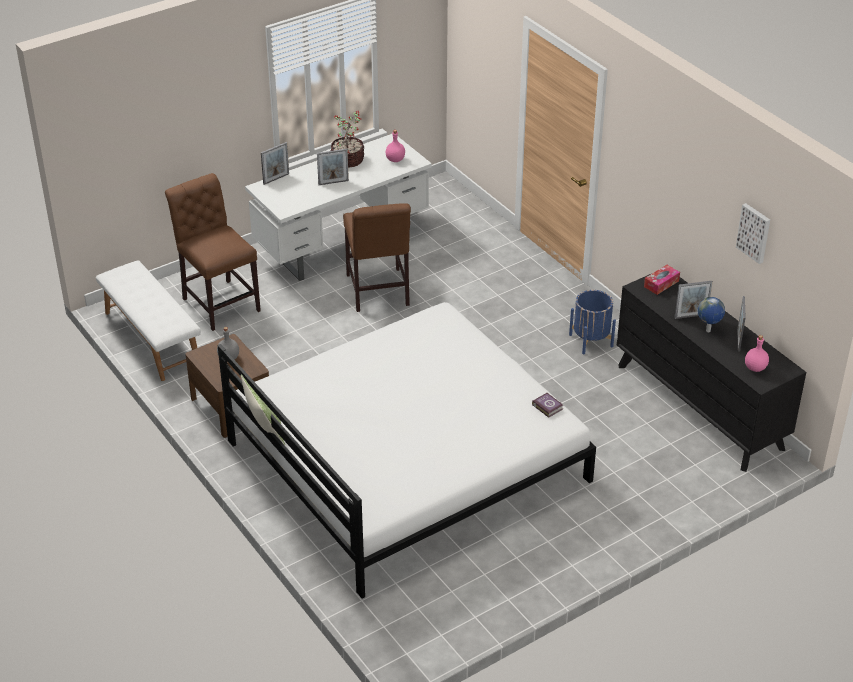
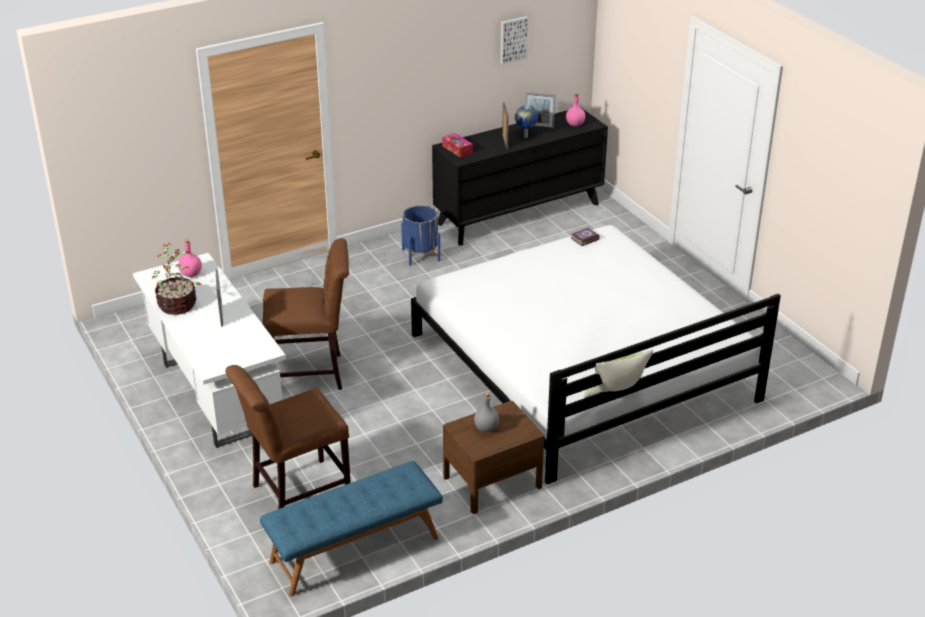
camera: 85 degrees left, 5 degrees down
white bench [96,260,201,381] -> blue bench [260,461,443,596]
picture frame [261,142,289,185] -> none

